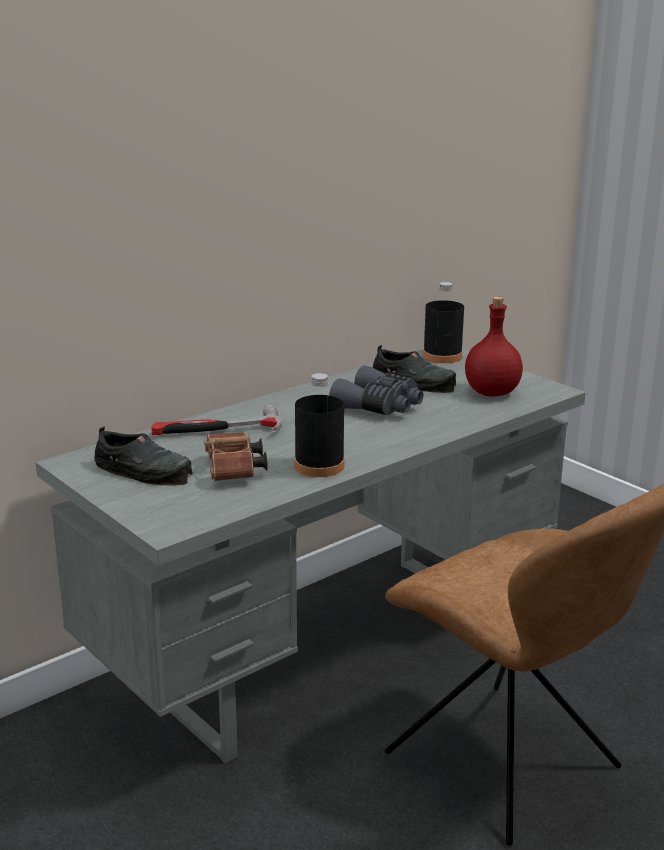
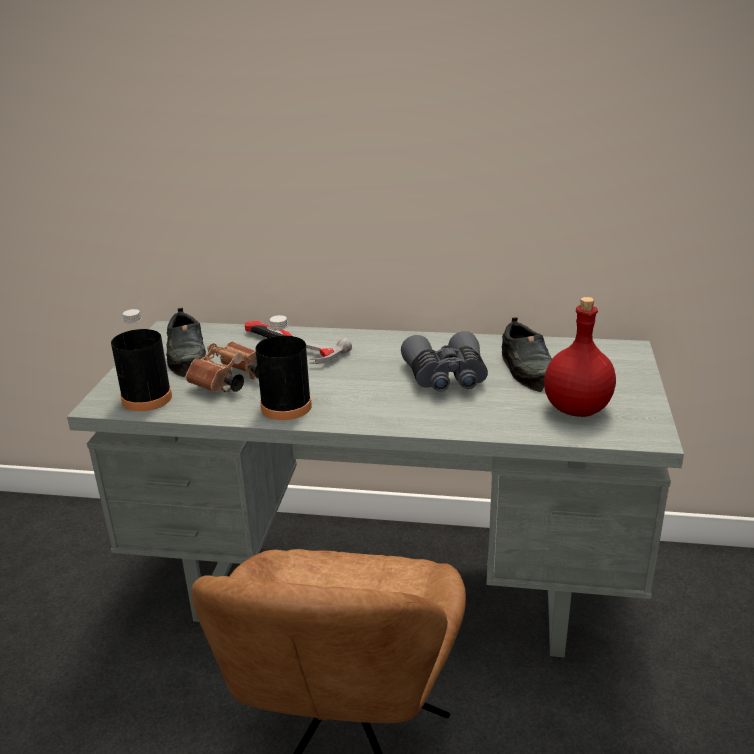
camera: 50 degrees right, 5 degrees up
black bottle [423,282,464,363] -> black bottle moved to [111,309,172,411]

